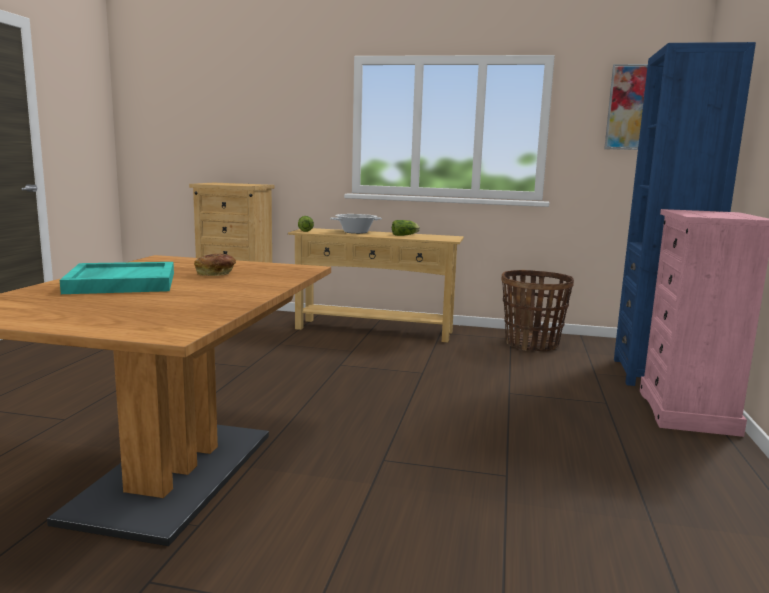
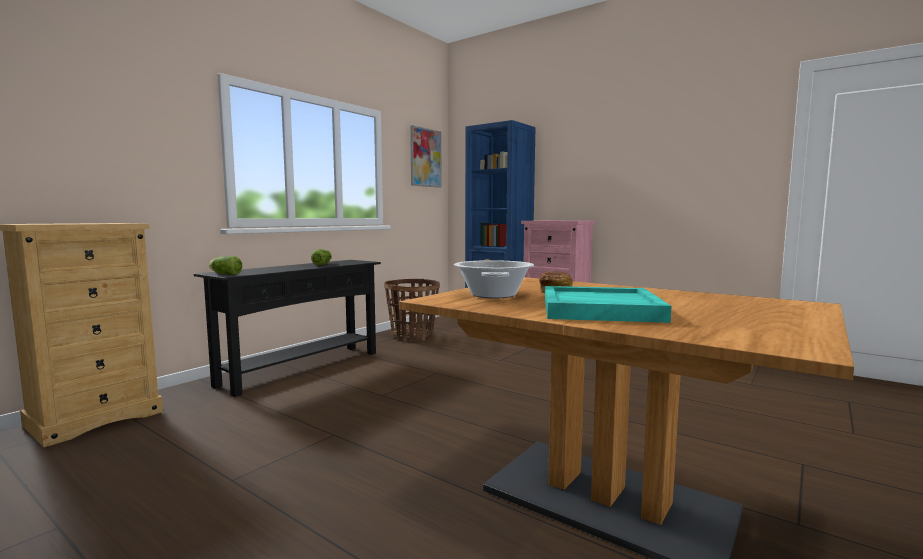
camera: 65 degrees left, 5 degrees down
beige console table [288,228,464,342] -> black console table [194,260,381,397]
cooking pot [330,214,382,234] -> cooking pot moved to [454,260,534,299]

